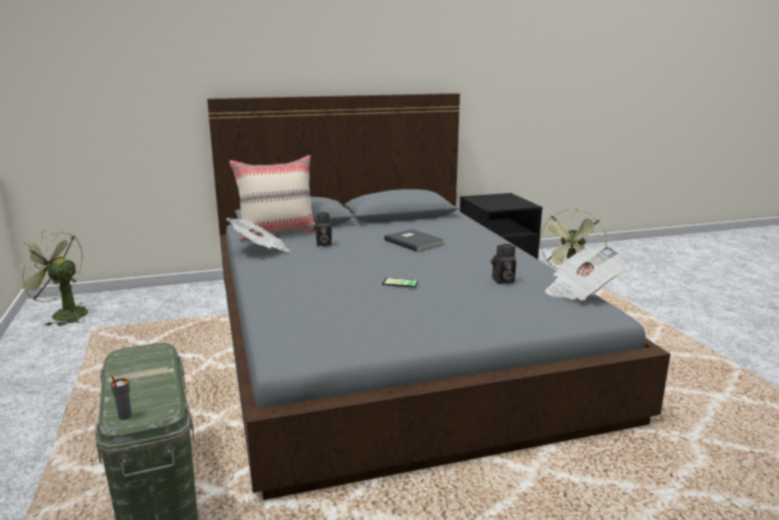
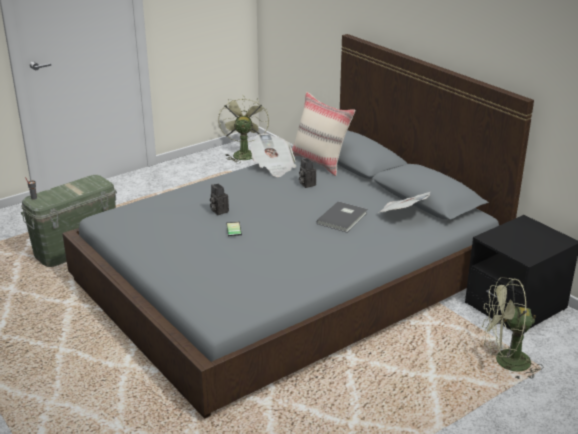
camera: 70 degrees right, 10 degrees up
camera [491,244,516,284] -> camera moved to [210,184,229,215]
newspaper [545,246,626,301] -> newspaper moved to [378,192,430,213]

